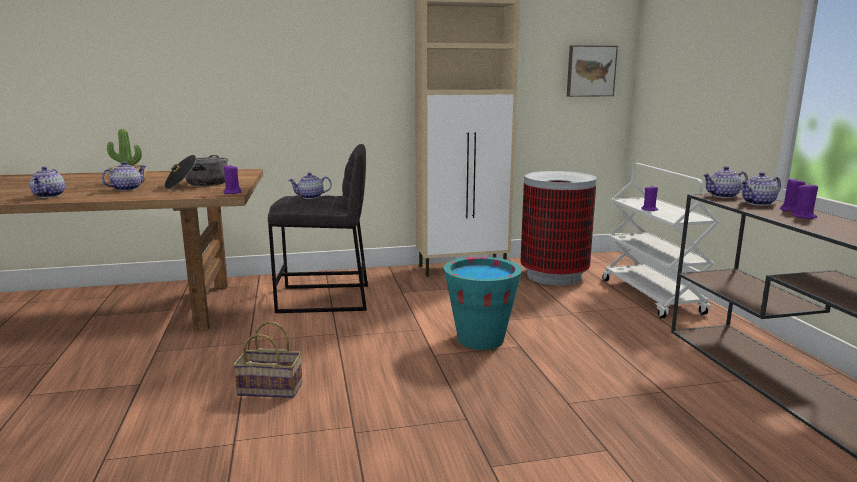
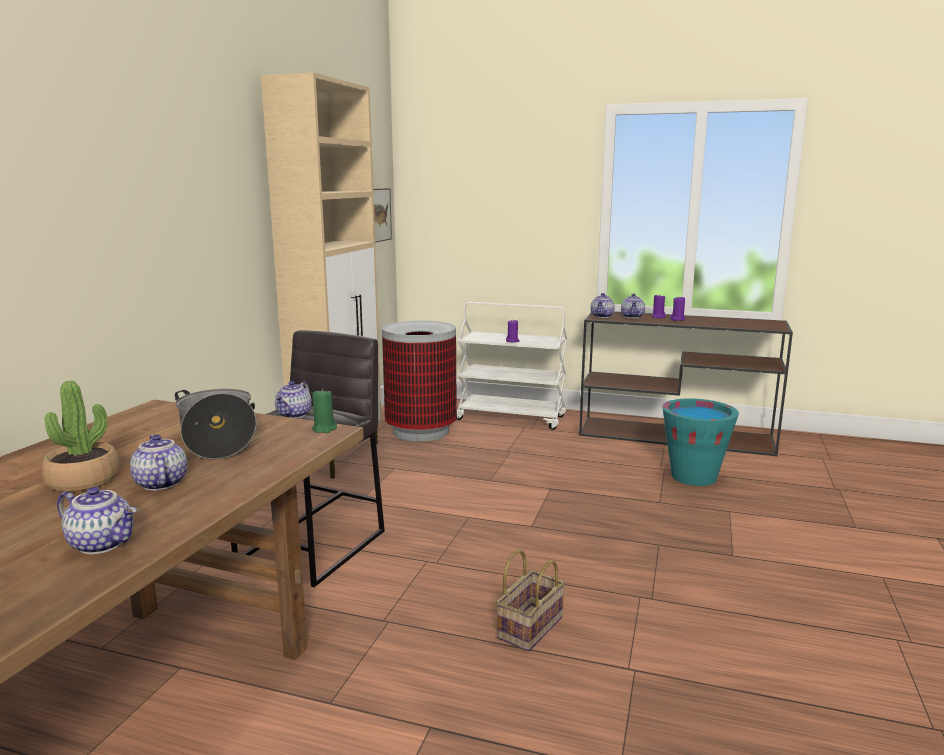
camera: 60 degrees left, 0 degrees up
purple candle [224,164,242,194] -> green candle [312,388,337,433]
turquoise bucket [444,257,522,350] -> turquoise bucket moved to [662,398,739,486]

